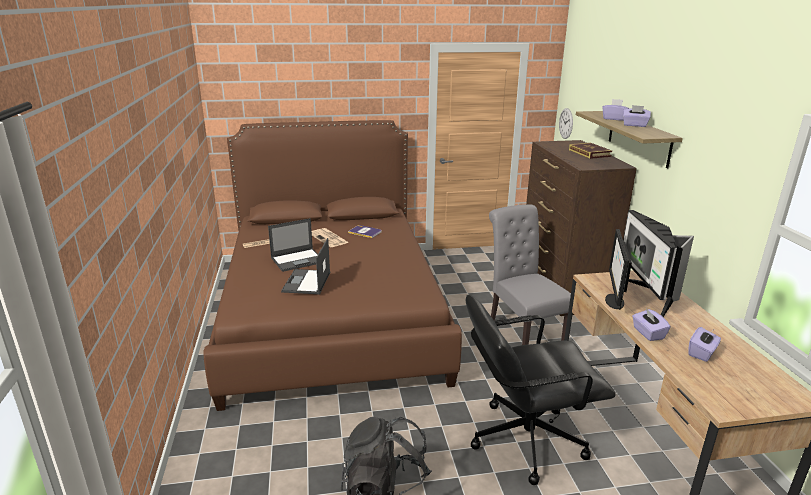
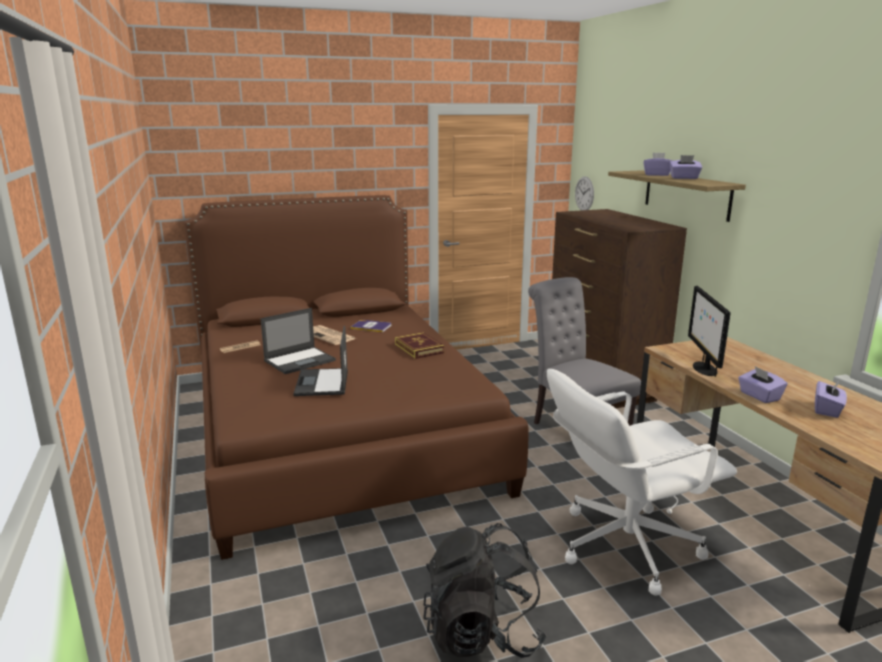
camera: 10 degrees left, 5 degrees down
black office chair [466,295,616,485] -> white office chair [547,369,737,596]
book [569,143,612,159] -> book moved to [395,332,445,359]
monitor [623,210,694,317] -> none

